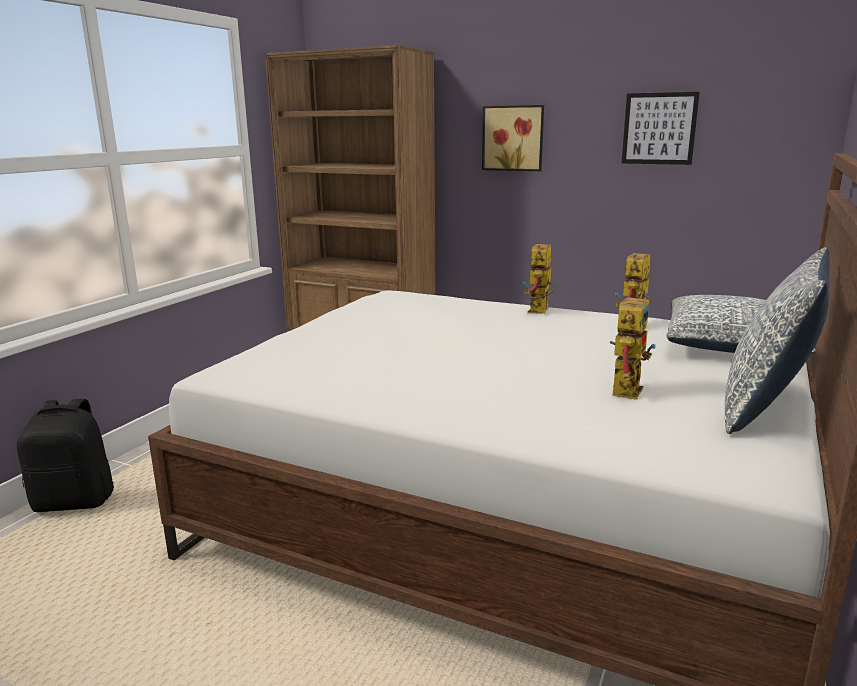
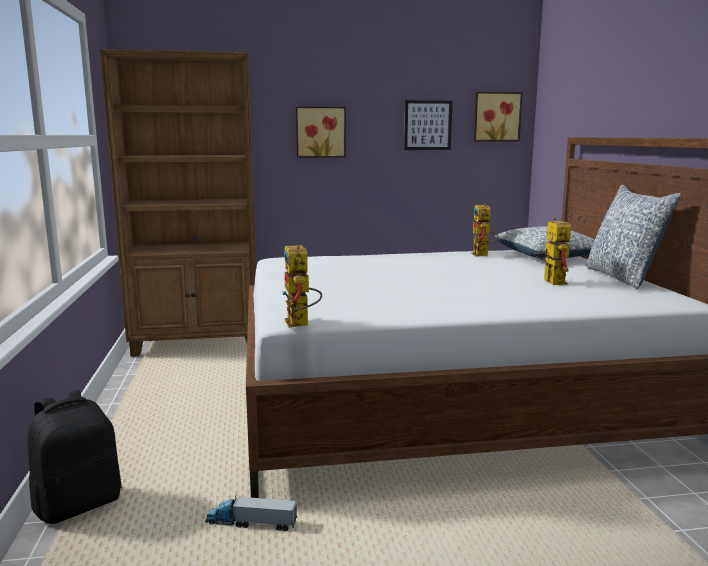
camera: 35 degrees left, 5 degrees down
toy robot [523,244,556,314] -> toy robot moved to [282,245,322,328]
none -> toy truck [205,494,297,531]
none -> picture [474,92,523,141]

